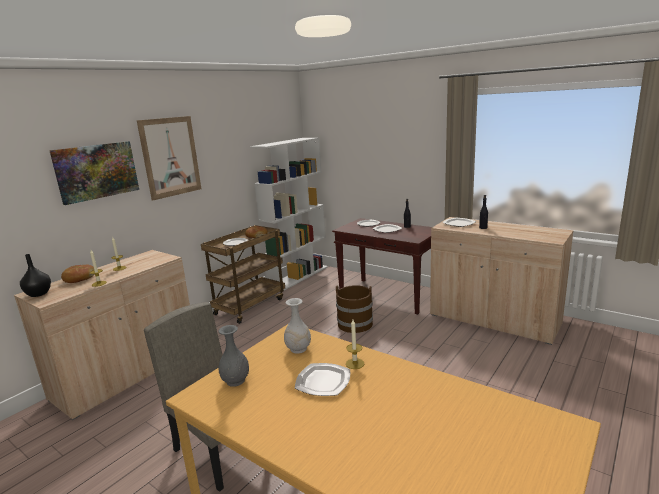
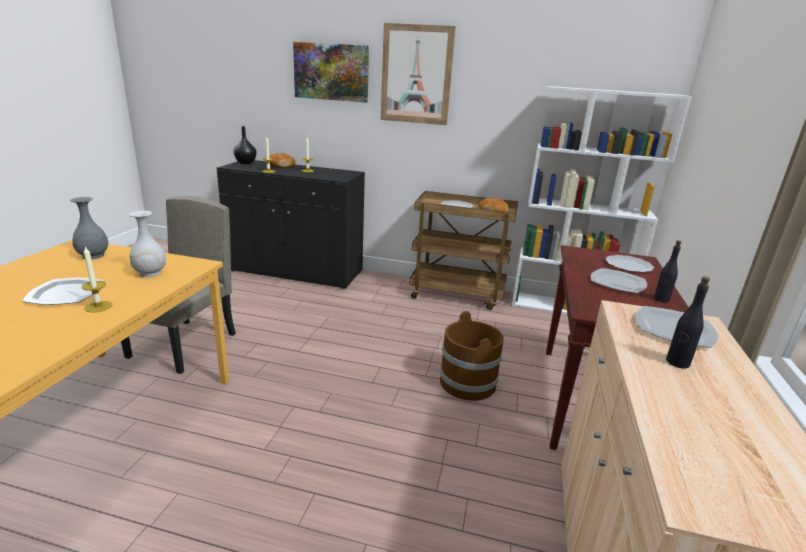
camera: 65 degrees right, 5 degrees up
beige cabinet [14,250,190,420] -> black cabinet [217,160,365,290]

